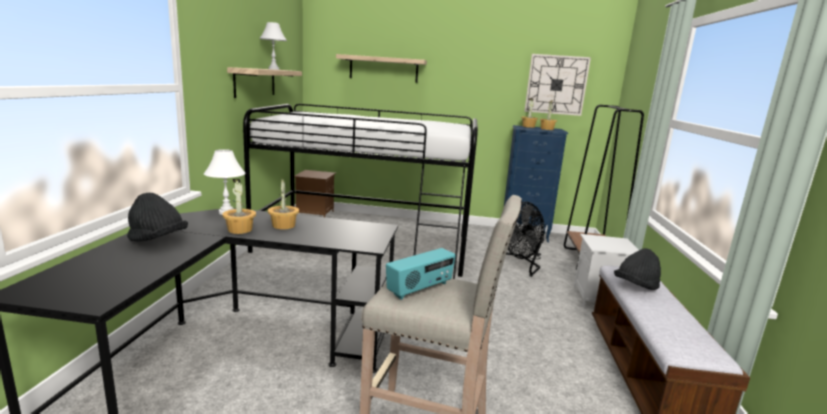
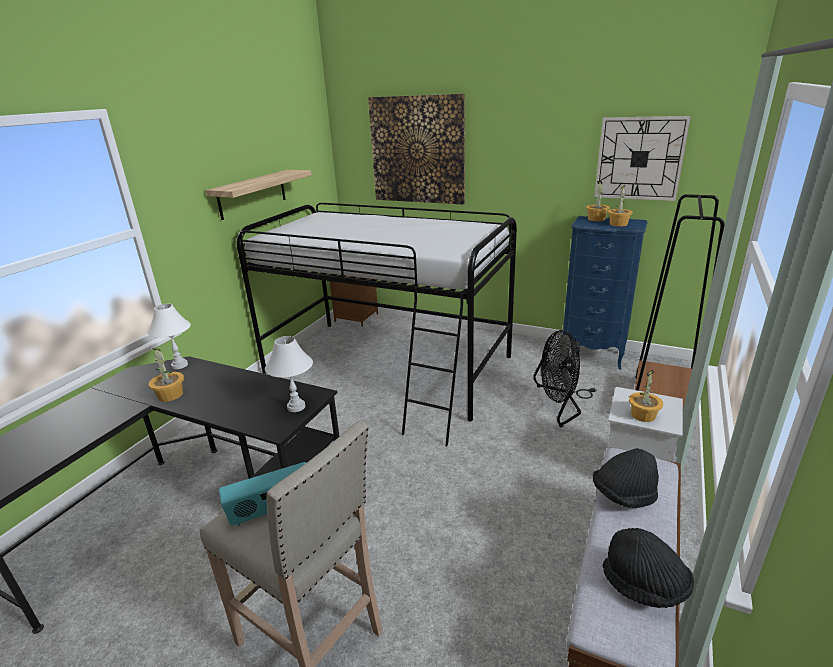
camera: 20 degrees right, 10 degrees up
black hat [127,193,188,242] -> black hat moved to [603,528,694,608]
white table lamp [259,22,287,70] -> white table lamp moved to [265,336,313,412]
potted plant [268,179,299,229] -> potted plant moved to [629,370,663,422]
shelf [336,54,427,83] -> picture [368,94,465,204]

